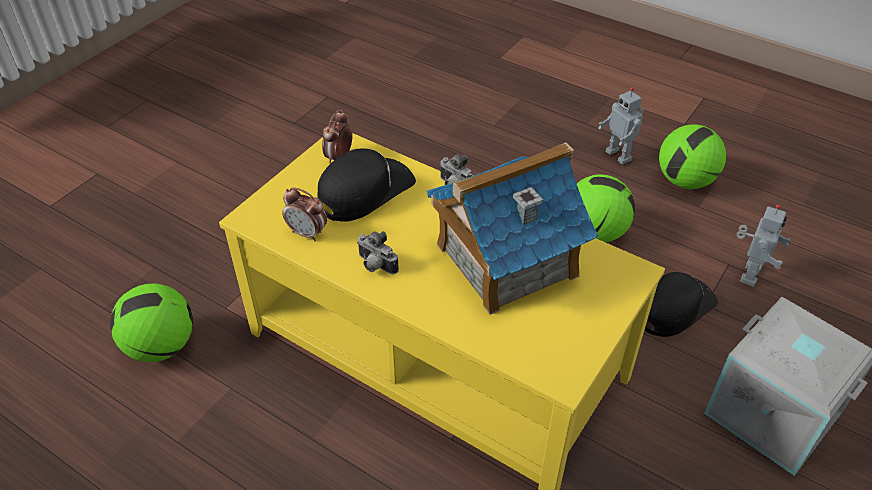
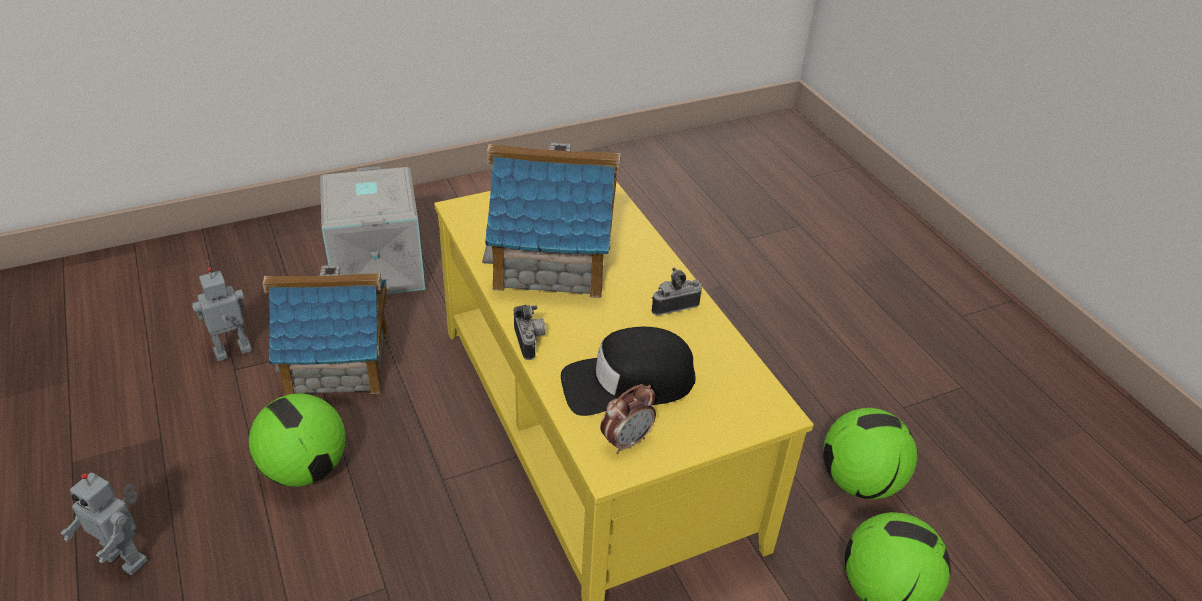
camera: 150 degrees left, 5 degrees down
alarm clock [282,187,327,241] -> none
camera [357,231,399,274] -> camera turned 90 degrees counterclockwise [652,268,702,315]
toy robot [598,87,644,165] -> toy robot turned 120 degrees clockwise [60,472,148,575]
black cap [645,272,718,337] -> toy house [262,265,387,396]
football [659,125,726,189] -> football moved to [823,408,917,499]

